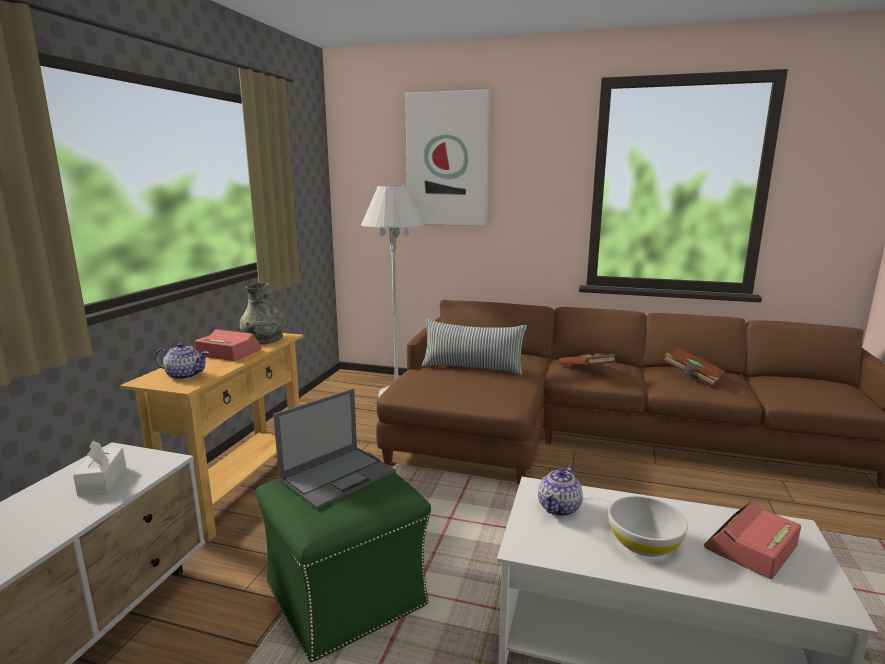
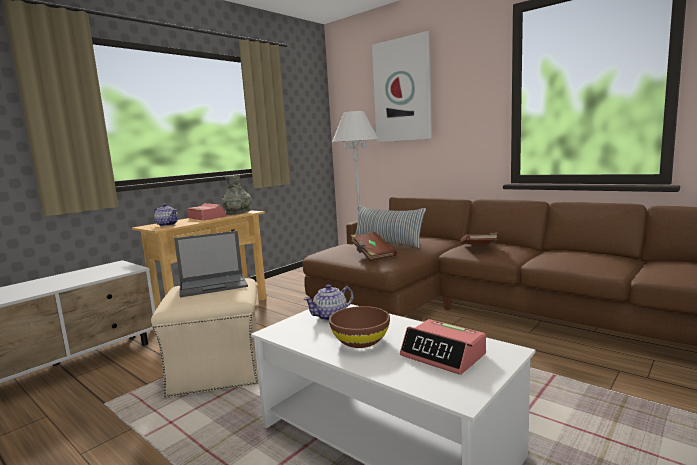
camera: 25 degrees right, 5 degrees down
white tissue box [73,440,126,496] -> none
green ottoman [255,452,431,662] -> beige ottoman [151,278,259,397]
white bowl [608,496,688,557] -> brown bowl [329,306,390,348]
brown book [663,347,726,387] -> brown book moved to [351,232,397,261]
alarm clock [704,500,801,579] -> alarm clock turned 120 degrees counterclockwise [400,319,486,375]

